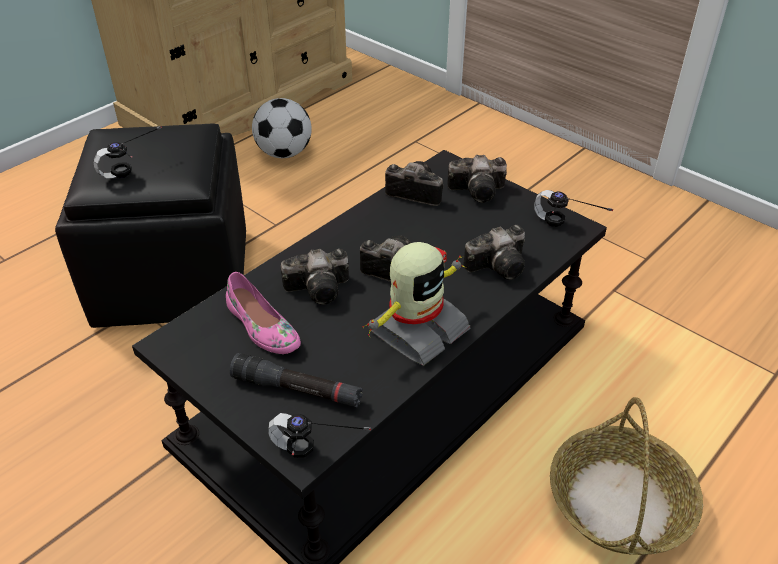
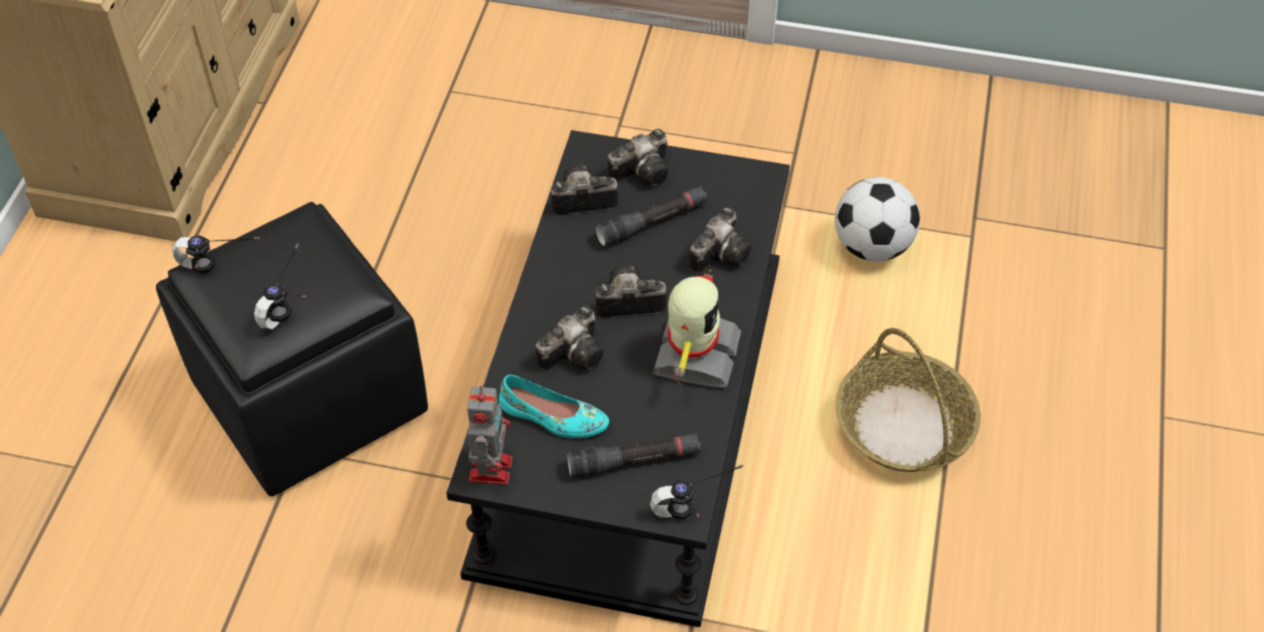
camera: 30 degrees left, 10 degrees up
pink shoe [226,272,301,354] -> turquoise shoe [499,375,609,438]
football [252,98,312,158] -> football moved to [835,177,920,261]
headphones [534,190,613,227] -> headphones moved to [172,235,260,274]
none -> toy robot [467,386,512,485]
none -> black flashlight [595,186,708,247]

